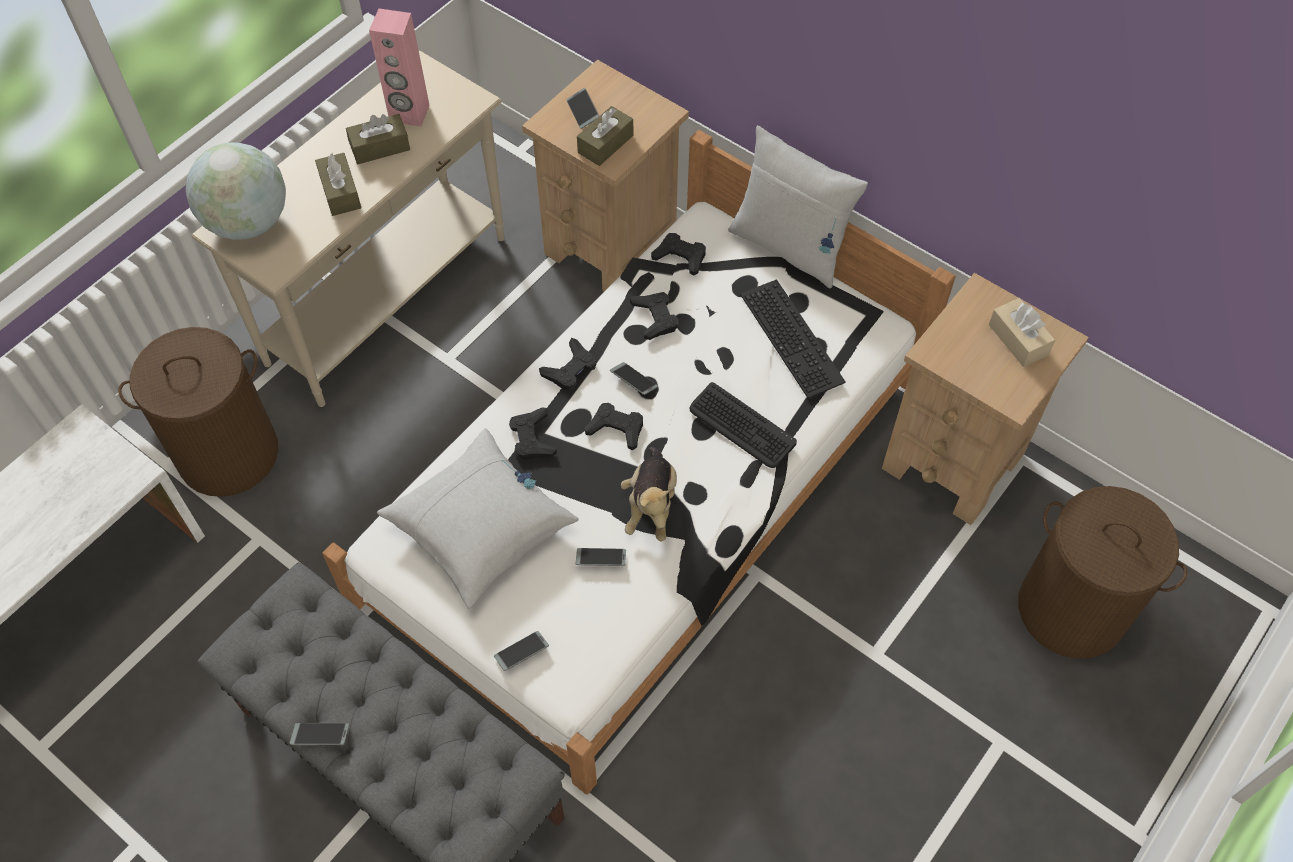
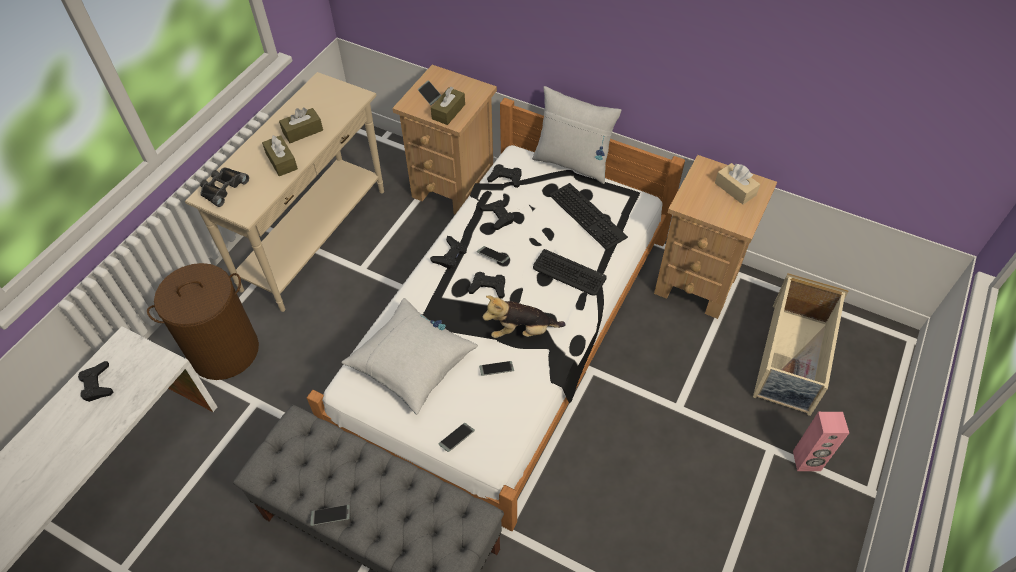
camera: 10 degrees left, 5 degrees down
globe [186,142,286,240] -> black binoculars [200,168,249,207]
pink speaker [369,9,429,127] -> pink speaker moved to [793,412,849,471]
black game controller [509,407,557,460] -> black game controller moved to [78,361,114,402]
plush toy [621,447,677,542] -> plush toy turned 90 degrees clockwise [483,295,566,338]
brown laundry basket [1018,486,1188,659] -> beige storage box [753,273,849,416]

